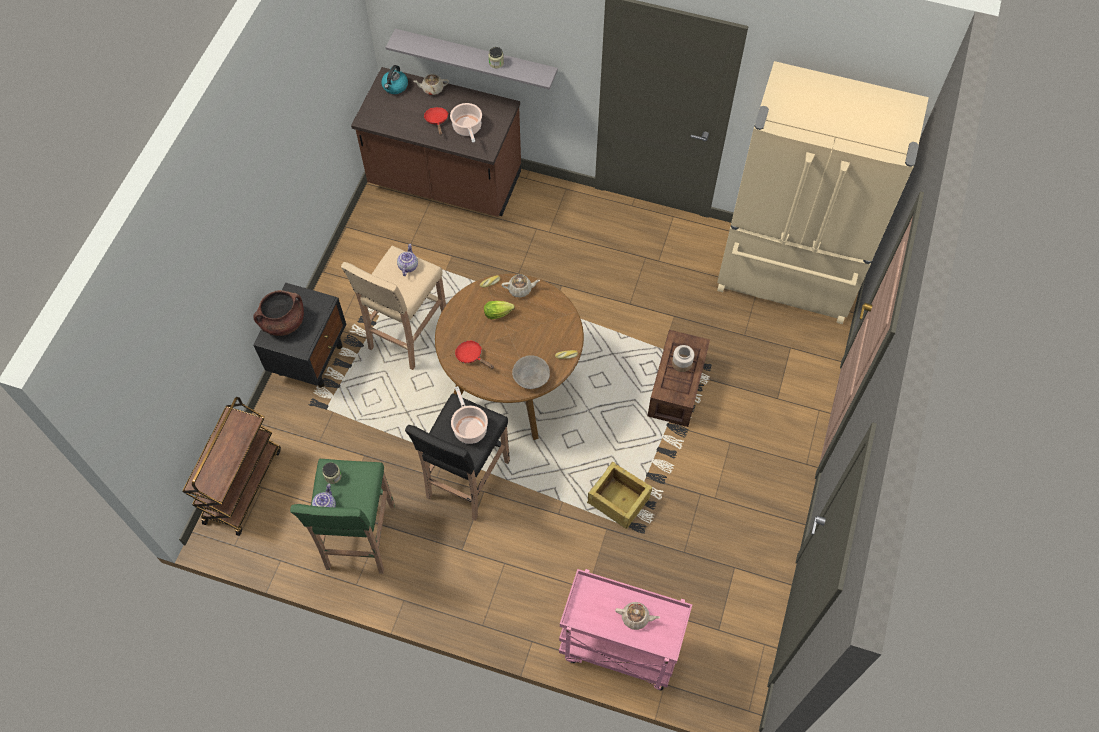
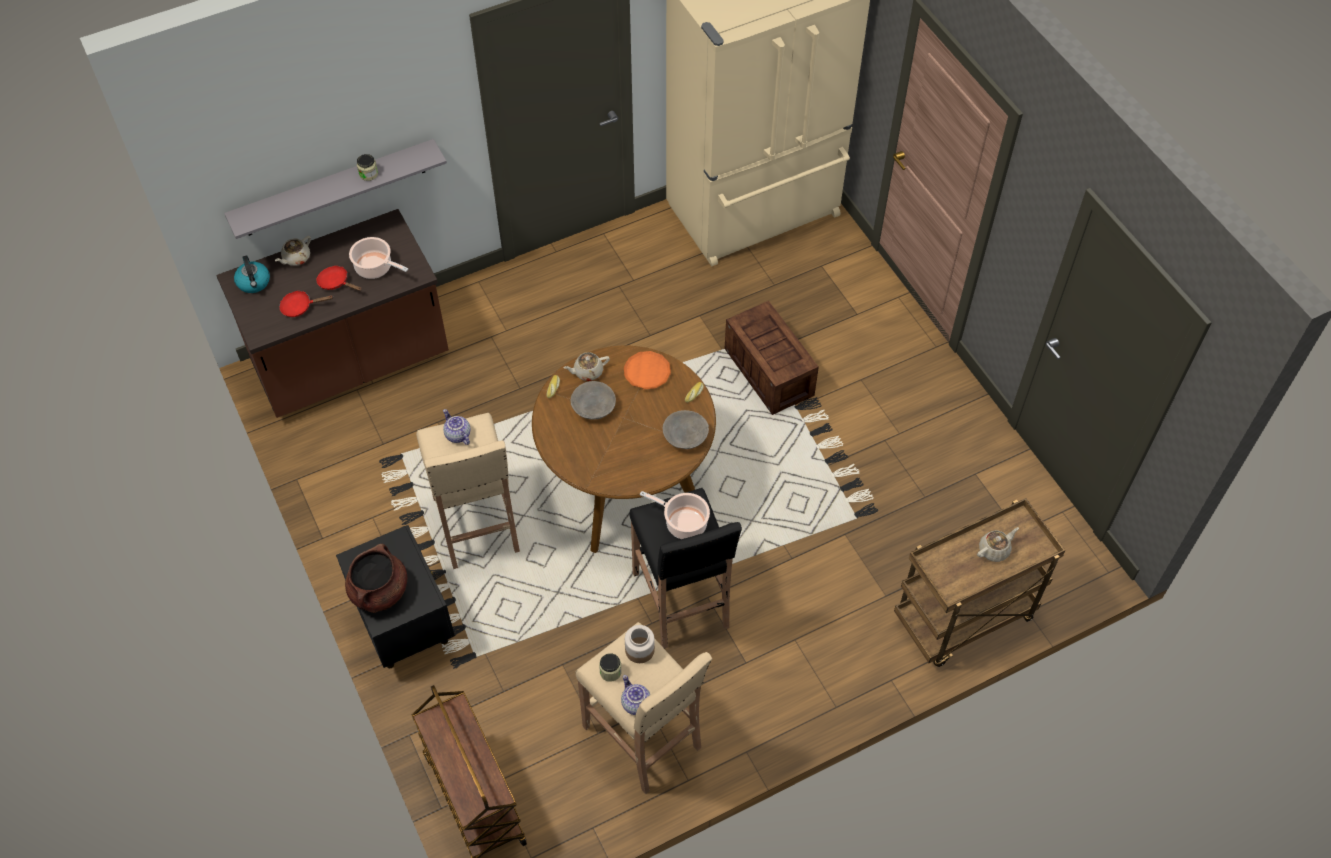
camera: 45 degrees left, 5 degrees down
green stool [290,459,395,574] -> beige stool [575,622,712,794]
red frying pan [455,341,494,369] -> red frying pan moved to [279,291,333,317]
lettuce [484,301,515,319] -> grey bowl [570,381,616,419]
beige teapot [502,274,540,298] -> beige teapot turned 150 degrees counterclockwise [564,352,610,381]
pink cart [559,569,692,690] -> brown cart [894,498,1066,667]
crate [587,462,652,529] -> none
jar [672,345,694,372] -> jar moved to [625,625,655,663]
none -> orange plate [624,351,671,389]

